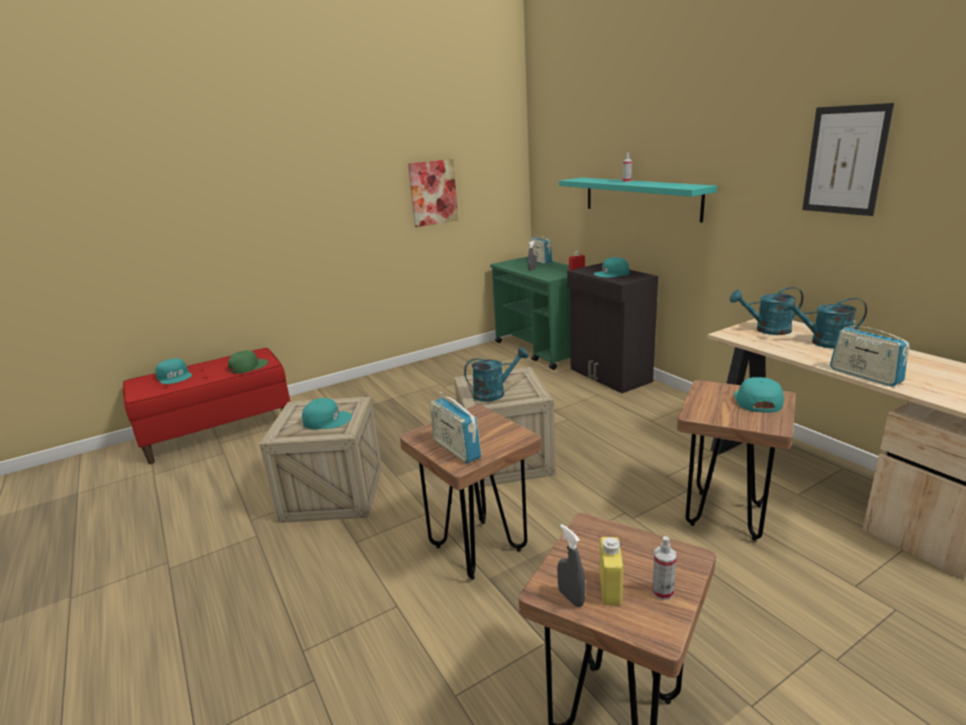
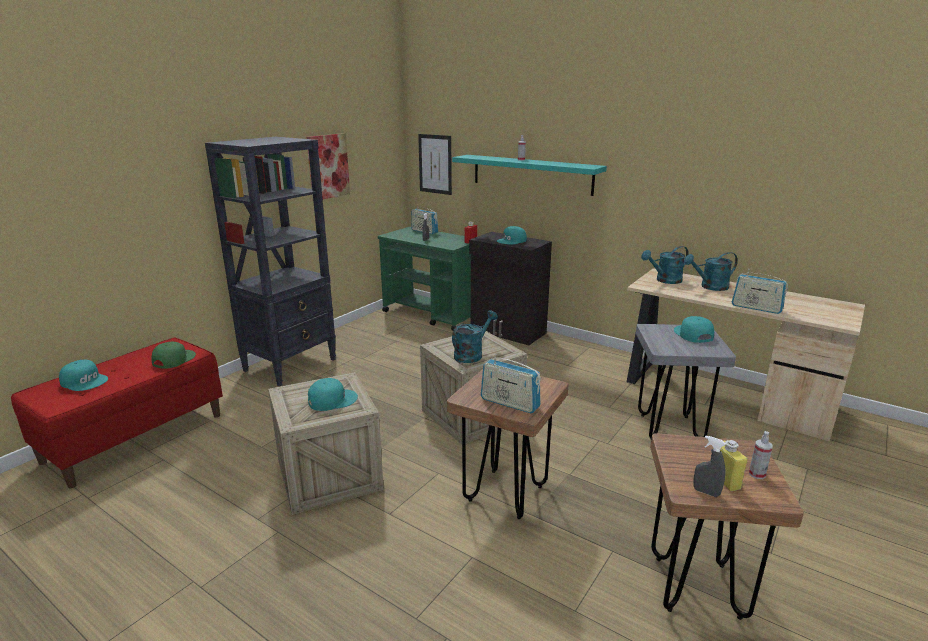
camera: 25 degrees left, 0 degrees up
brown stool [677,380,796,541] -> grey stool [636,324,736,438]
picture [802,103,894,216] -> picture moved to [418,134,452,195]
none -> black bookcase [205,137,336,387]

